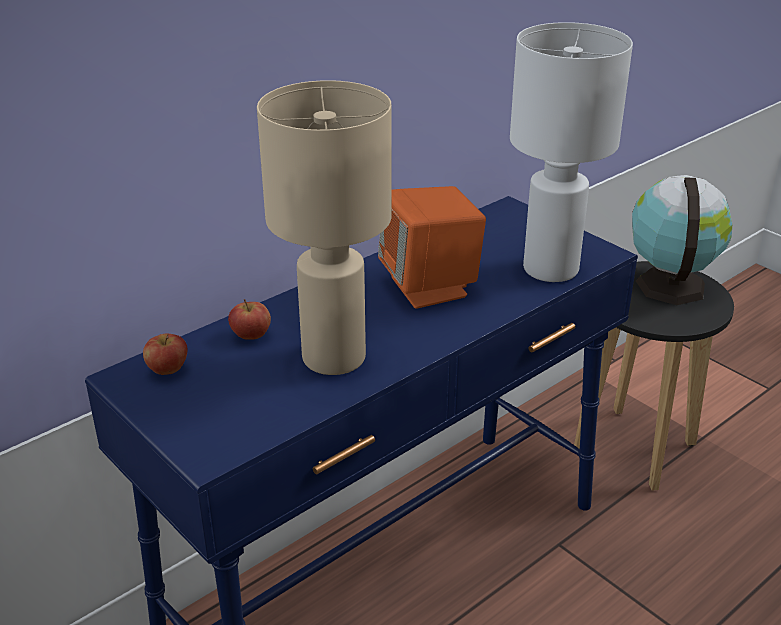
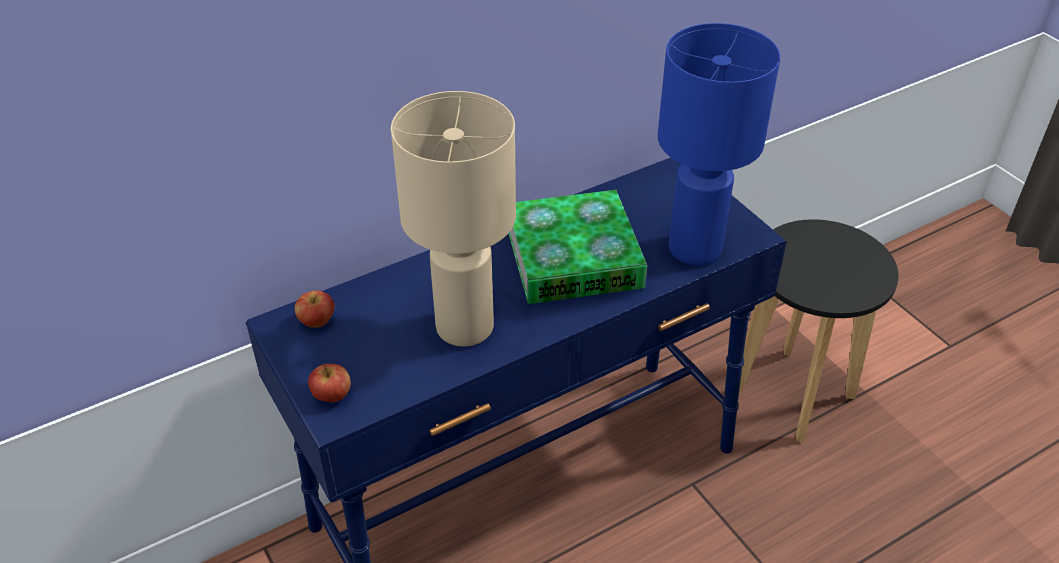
camera: 10 degrees right, 10 degrees up
apple [228,299,271,340] -> apple moved to [308,364,351,402]
orange speaker [378,186,486,309] -> book [508,190,647,304]
white table lamp [510,22,633,282] -> blue table lamp [658,23,780,265]
globe [632,175,732,305] -> none

